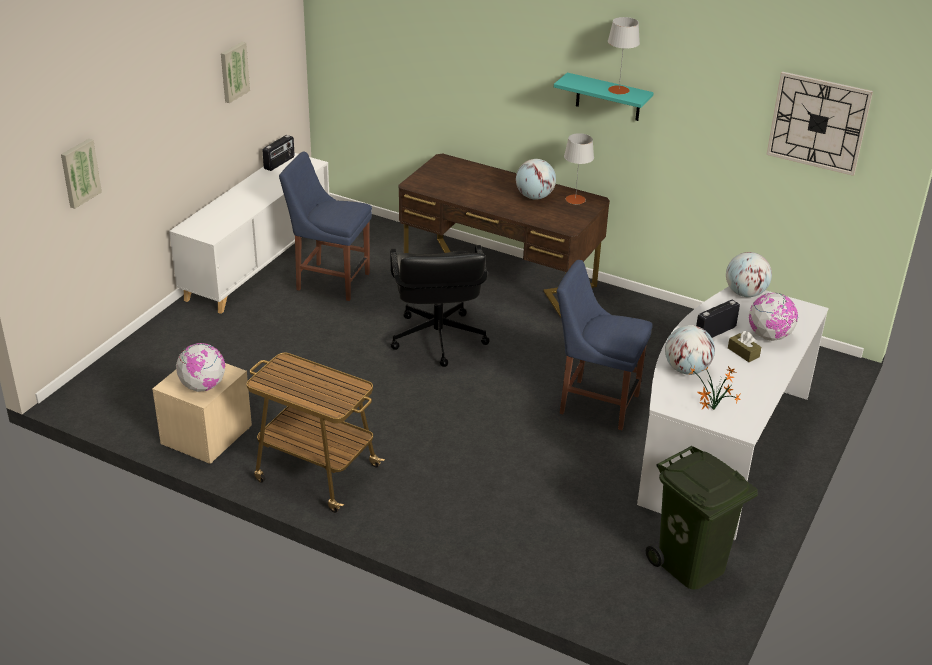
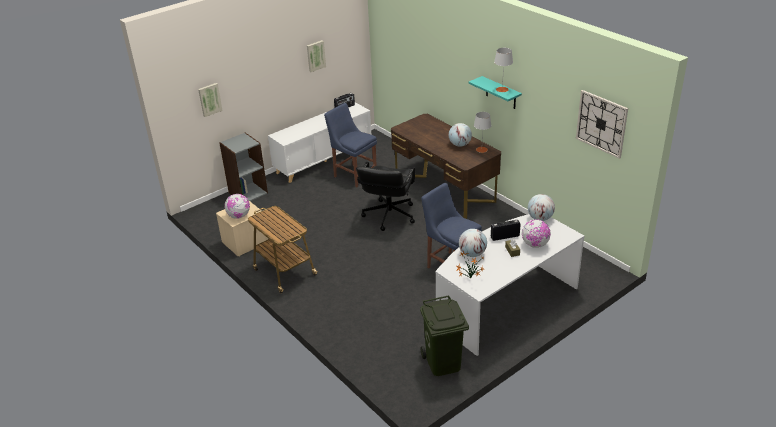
camera: 25 degrees right, 0 degrees up
none -> grey bookcase [219,133,268,201]

